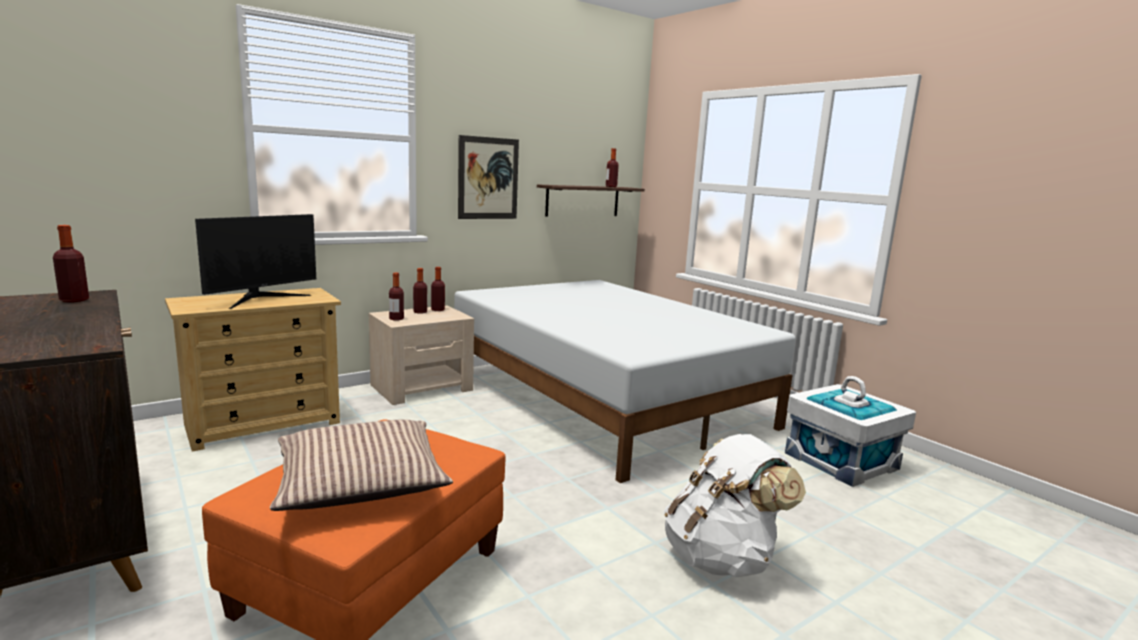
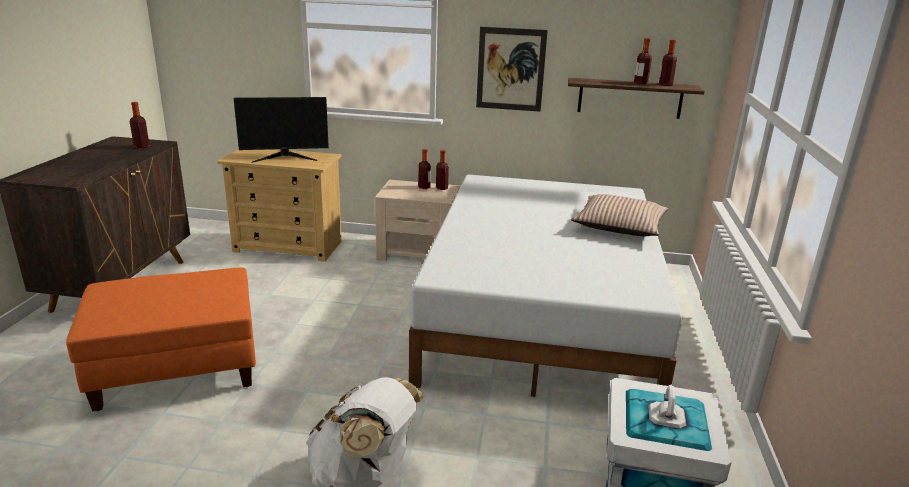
camera: 45 degrees right, 10 degrees up
pillow [270,419,453,511] -> pillow moved to [571,194,668,236]
bottle [389,273,404,320] -> bottle moved to [634,38,652,84]

